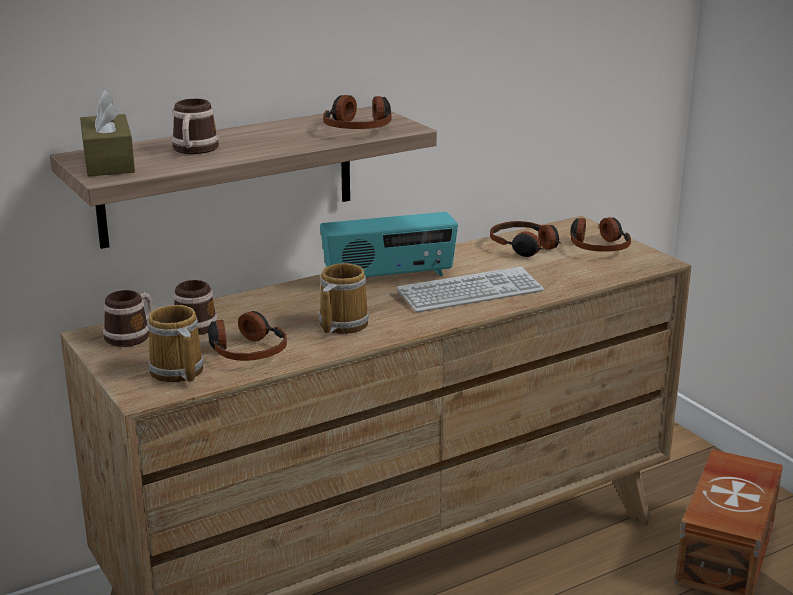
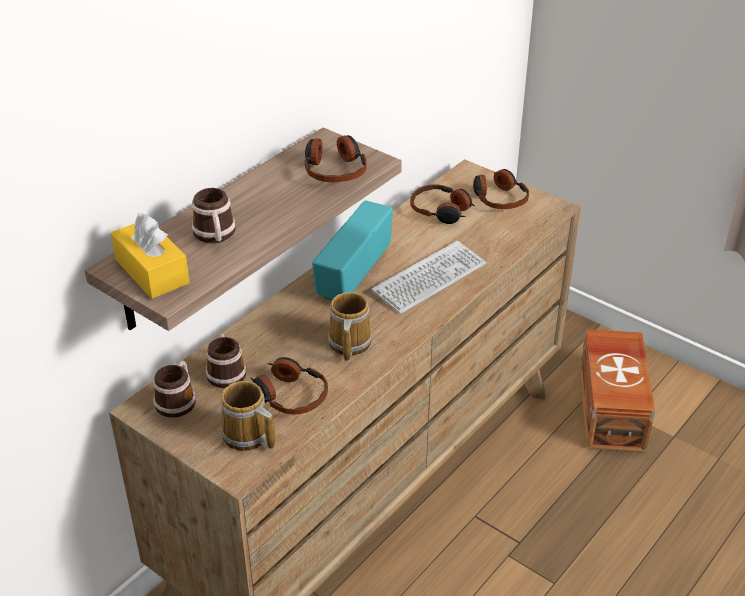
camera: 20 degrees left, 15 degrees up
brown tissue box [80,90,135,176] -> yellow tissue box [111,213,190,299]
radio [320,212,458,277] -> radio turned 150 degrees clockwise [312,200,393,300]

